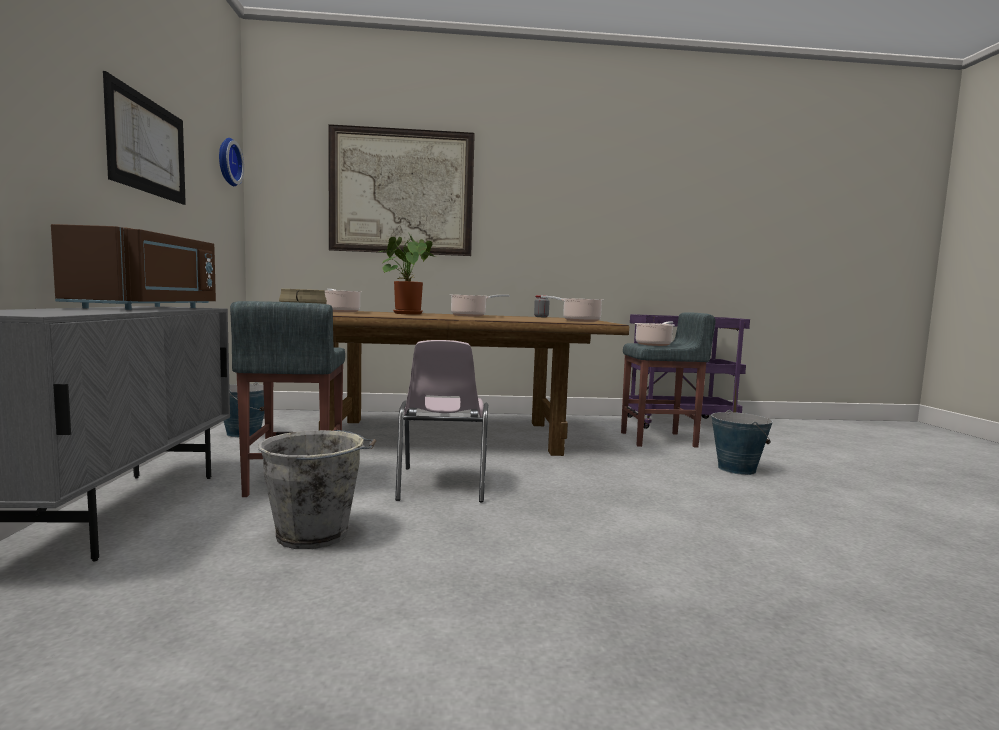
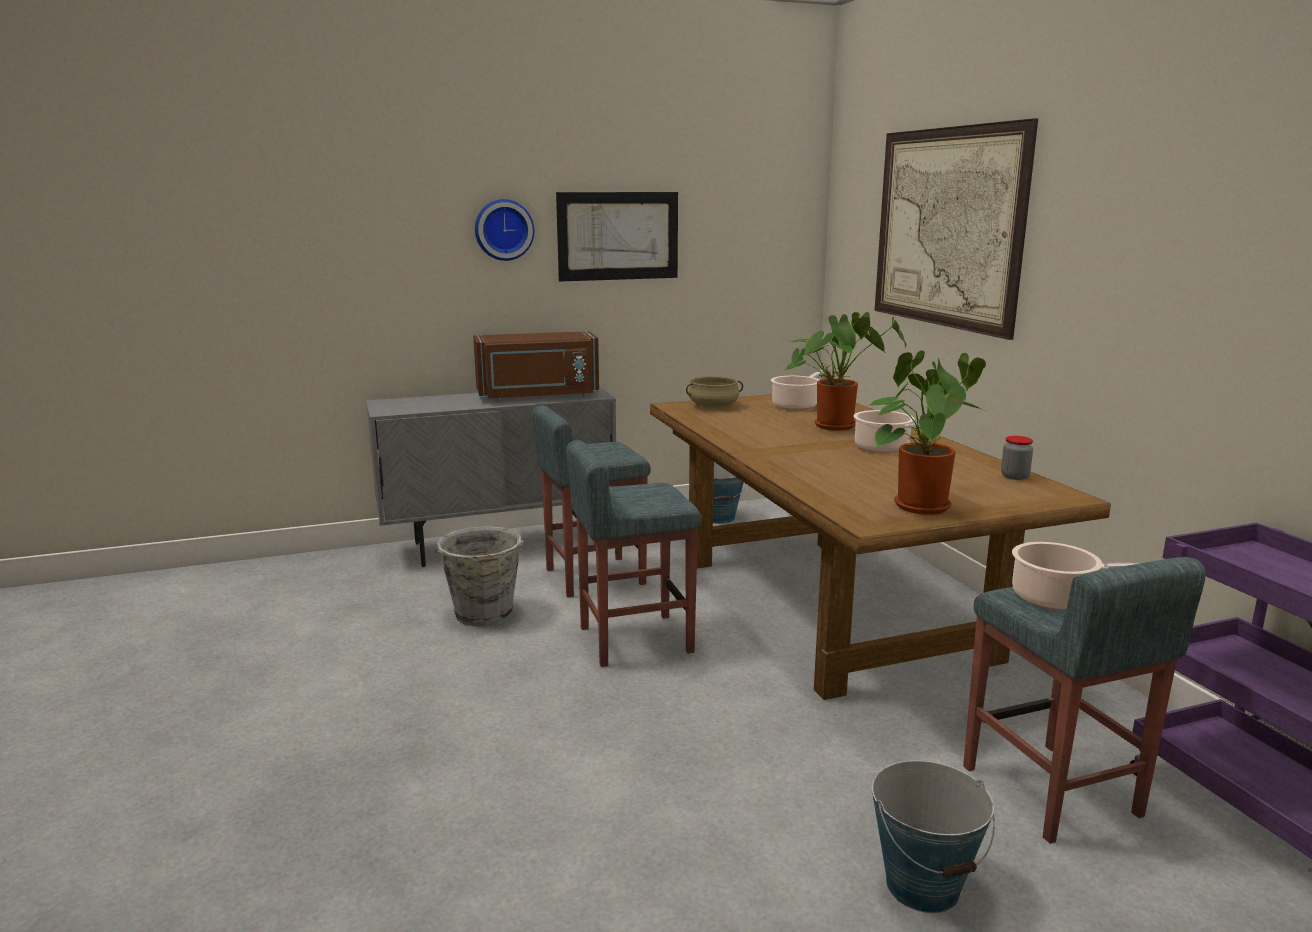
camera: 75 degrees right, 10 degrees up
wall clock [219,138,244,186] -> wall clock moved to [475,199,534,261]
pink chair [395,340,488,502] -> grey stool [566,440,702,667]
cooking pot [541,296,602,322] -> potted plant [866,351,986,515]

